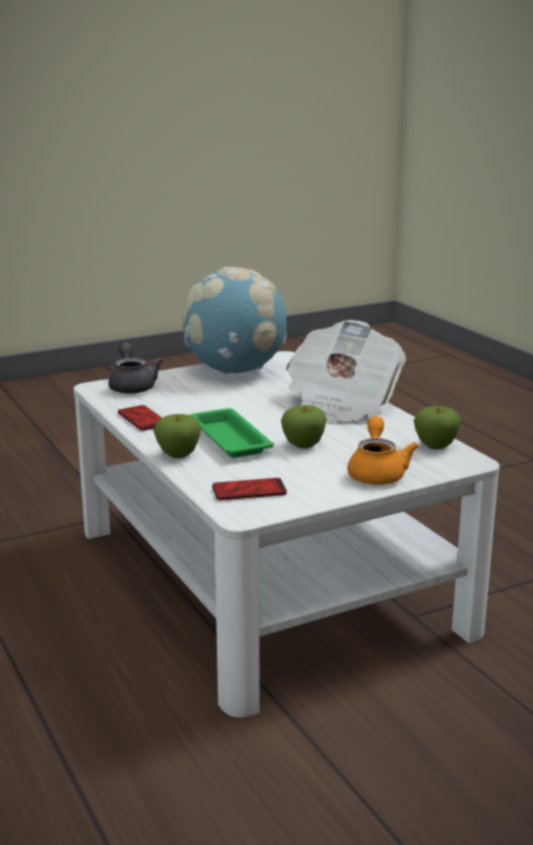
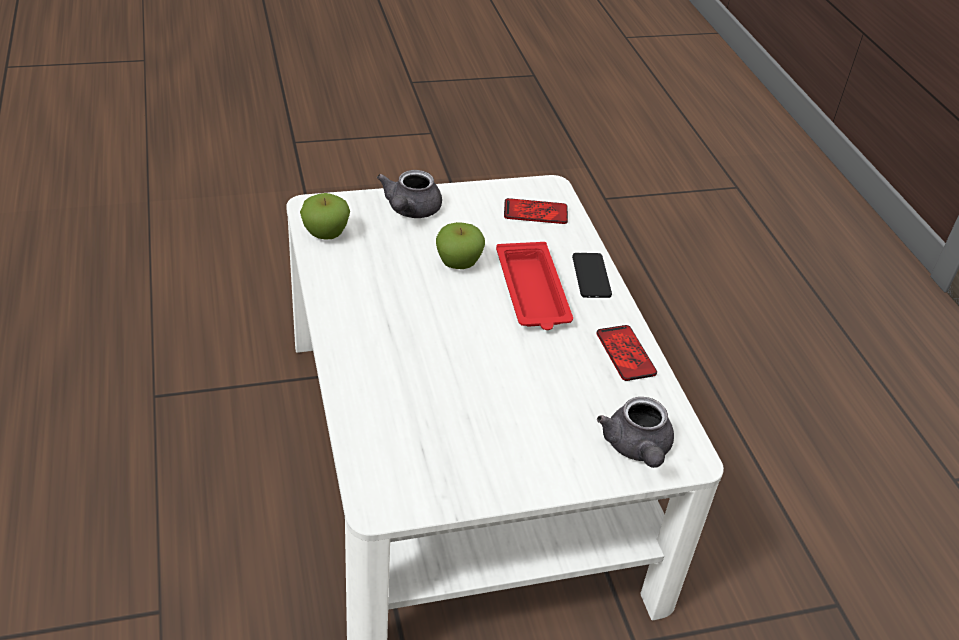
camera: 170 degrees left, 20 degrees up
apple [153,414,202,458] -> phone [572,253,612,298]
globe [182,267,287,374] -> none
green tray [190,408,274,458] -> red tray [496,242,573,330]
newspaper [286,320,406,424] -> none
orange teapot [348,416,418,485] -> grey teapot [377,170,442,218]

